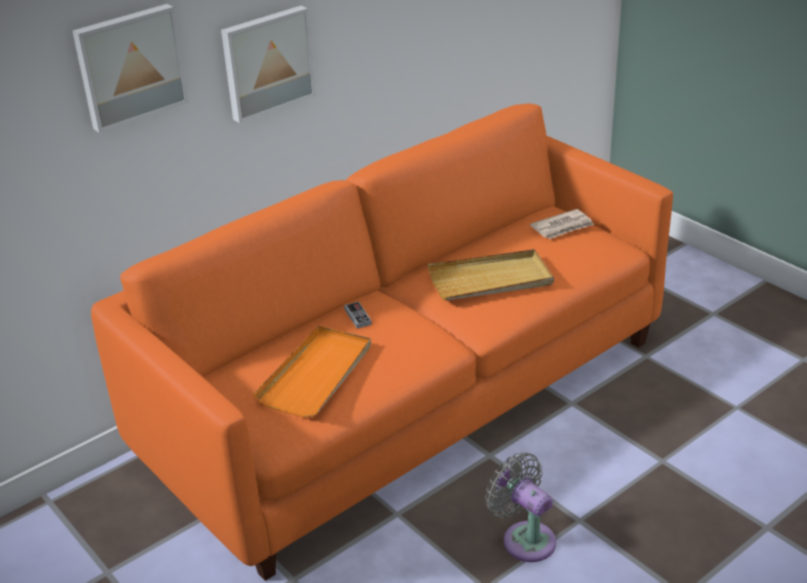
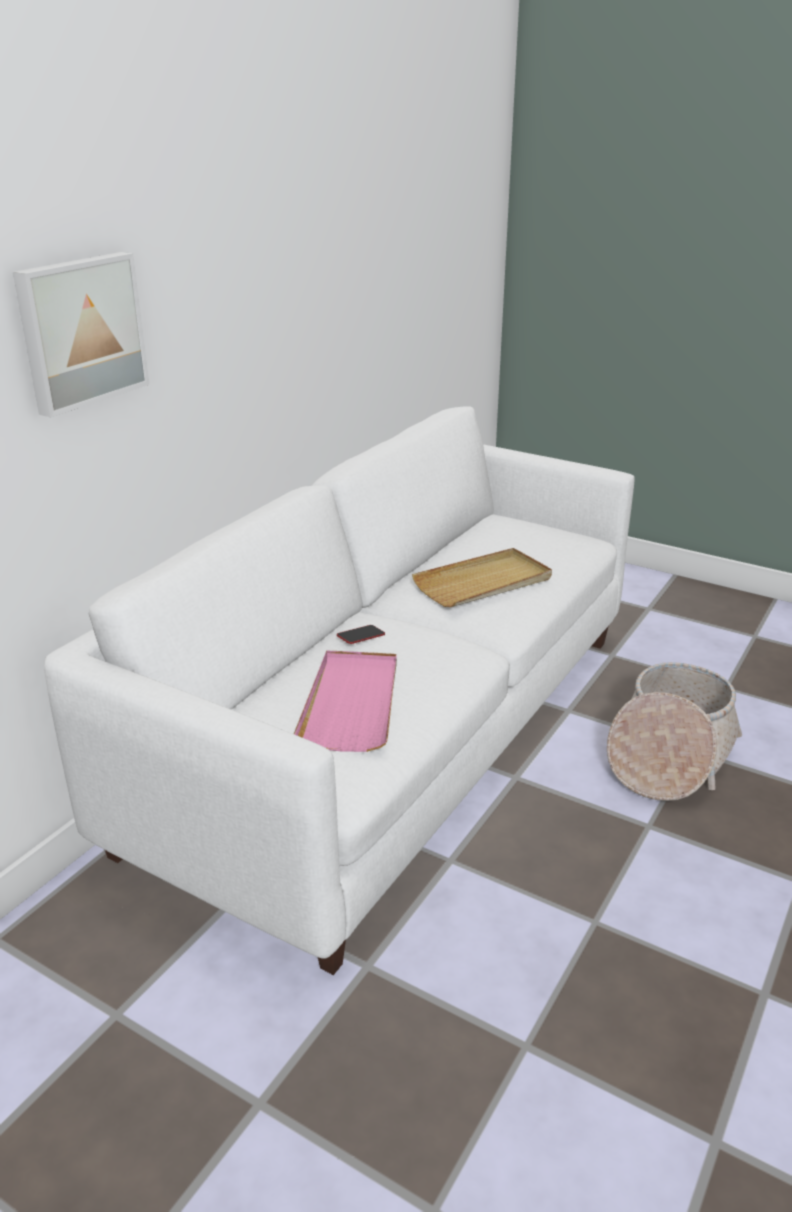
camera: 20 degrees left, 5 degrees down
orange sofa [91,103,673,581] -> white sofa [44,406,635,975]
picture [221,6,316,123] -> none
orange tray [253,326,371,417] -> pink tray [294,651,397,752]
game controller [344,301,372,329] -> phone [337,625,385,644]
grey fan [485,452,556,562] -> none
newspaper [530,209,594,239] -> none
none -> basket [607,662,742,801]

